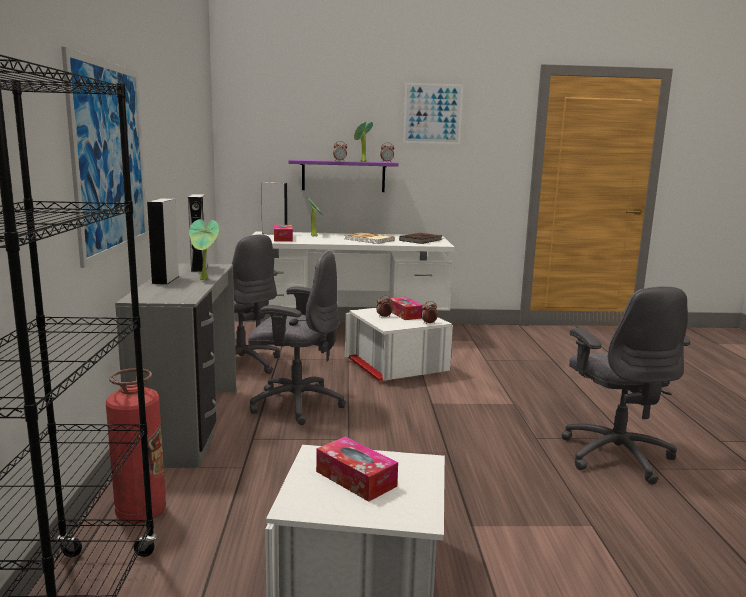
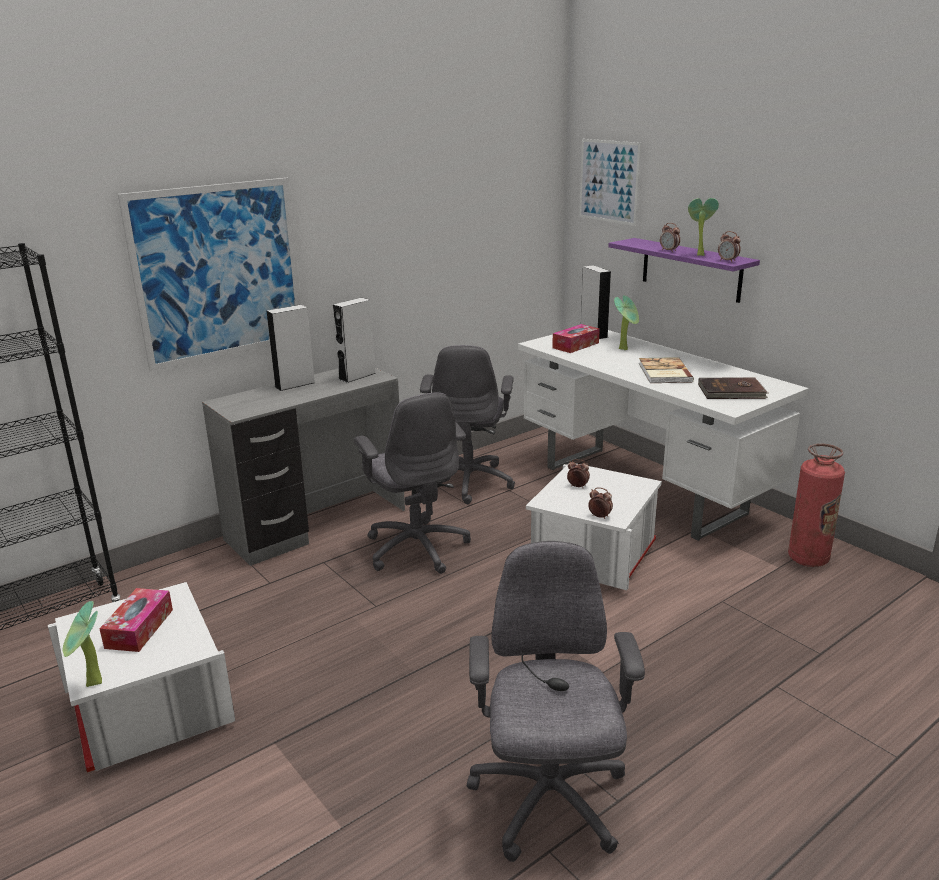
camera: 55 degrees right, 10 degrees up
fire extinguisher [106,368,166,523] -> fire extinguisher moved to [788,443,845,567]
potted plant [189,219,219,280] -> potted plant moved to [62,601,102,687]
tissue box [391,297,423,320] -> none
picture [403,83,463,144] -> picture moved to [579,139,641,226]
grey office chair [561,286,690,485] -> grey office chair turned 135 degrees clockwise [467,541,645,862]

